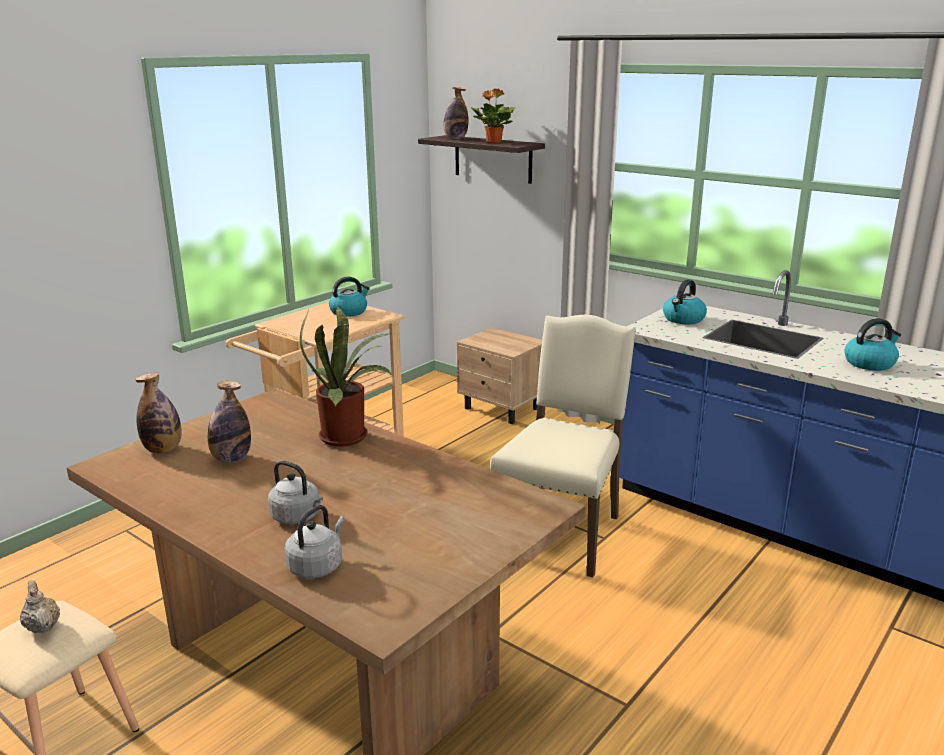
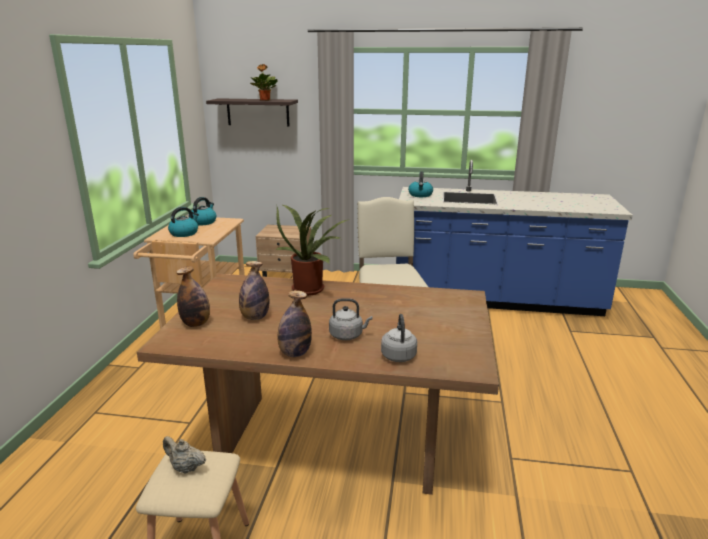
camera: 30 degrees left, 0 degrees up
bottle [444,87,468,139] -> bottle moved to [277,290,312,357]
kettle [844,318,901,371] -> kettle moved to [168,207,199,237]

